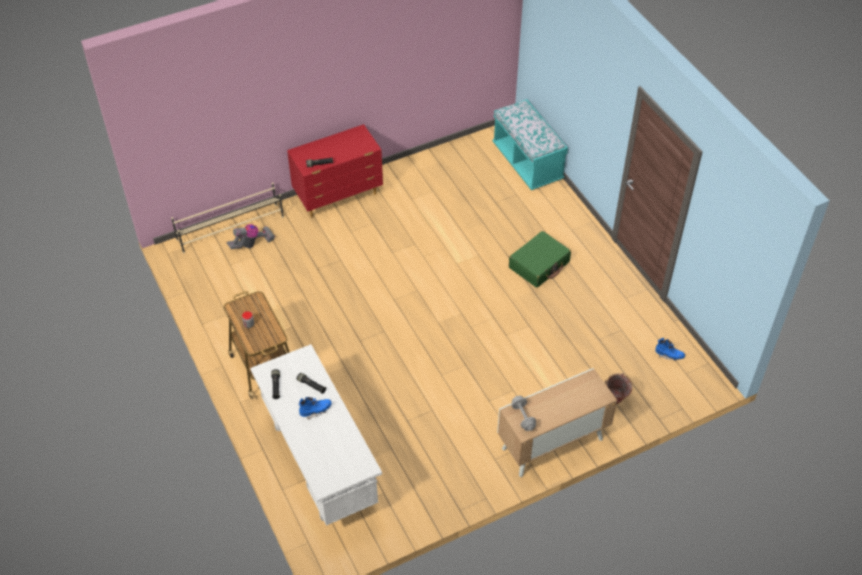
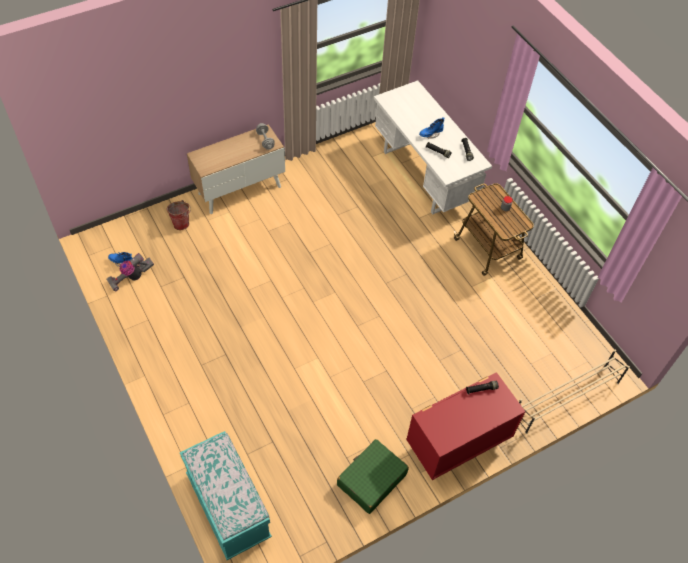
camera: 175 degrees right, 5 degrees up
vacuum cleaner [227,224,275,249] -> vacuum cleaner moved to [106,253,154,292]
green suitcase [509,231,571,288] -> green suitcase moved to [337,439,409,514]

